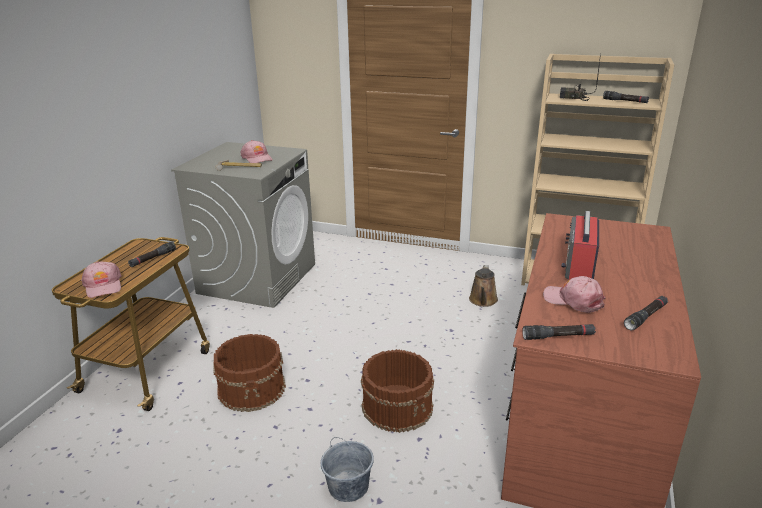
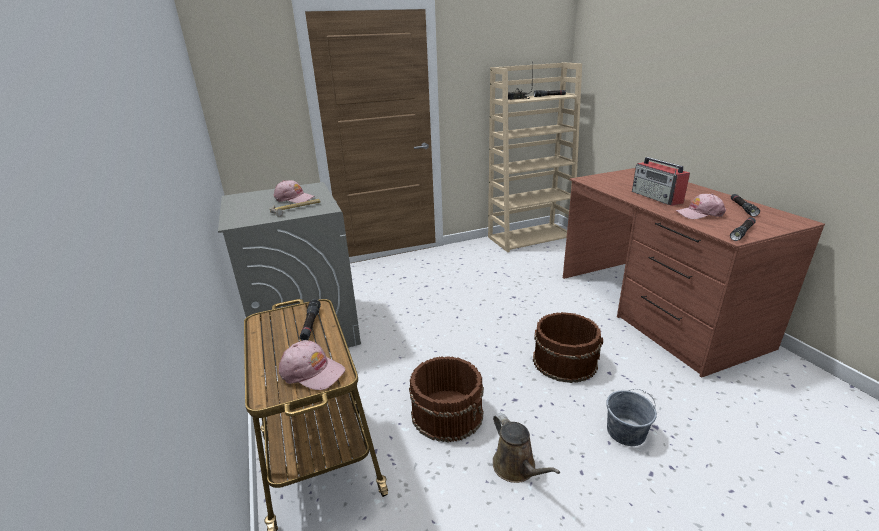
camera: 40 degrees left, 0 degrees up
brown watering can [469,265,498,307] -> brown watering can moved to [493,413,560,483]

